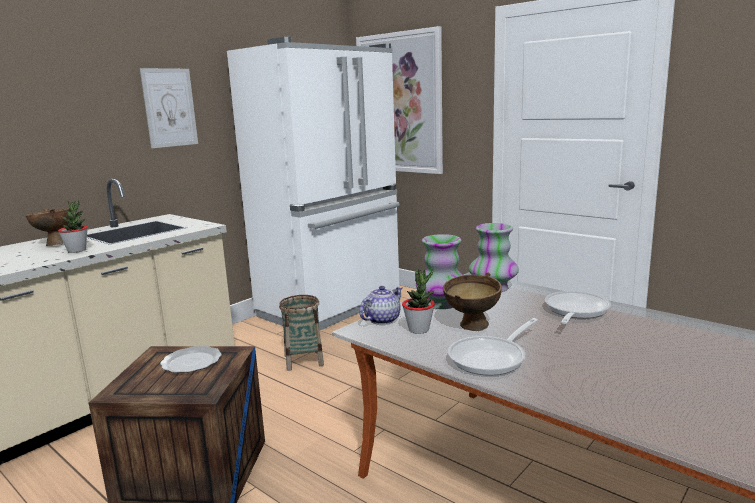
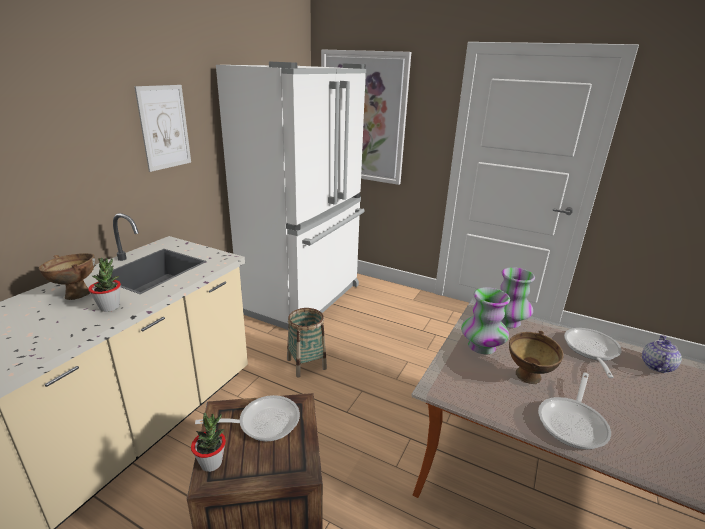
camera: 15 degrees left, 10 degrees up
plate [160,346,222,373] -> frying pan [195,395,300,442]
teapot [359,286,402,325] -> teapot moved to [642,335,682,373]
potted plant [402,269,435,334] -> potted plant moved to [191,413,226,472]

